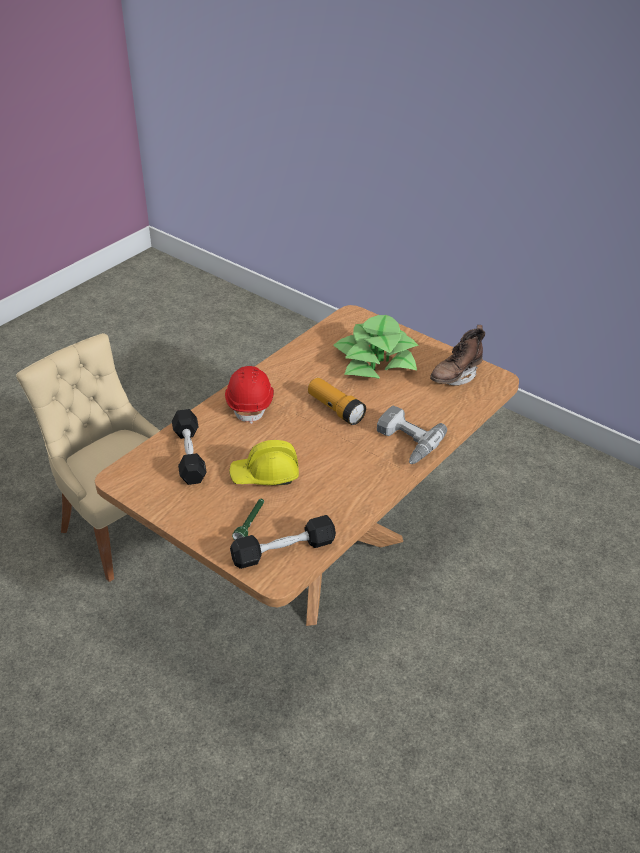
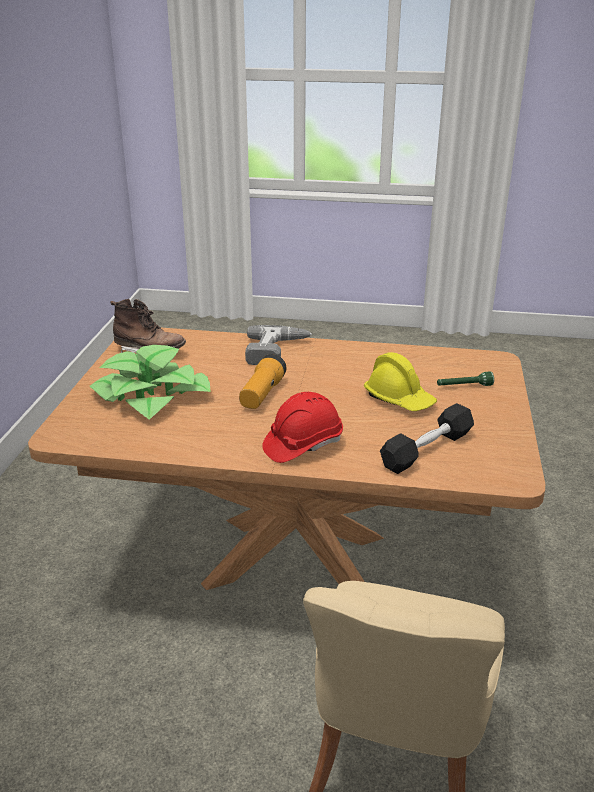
camera: 120 degrees left, 10 degrees down
black dumbbell [230,515,336,569] -> none

